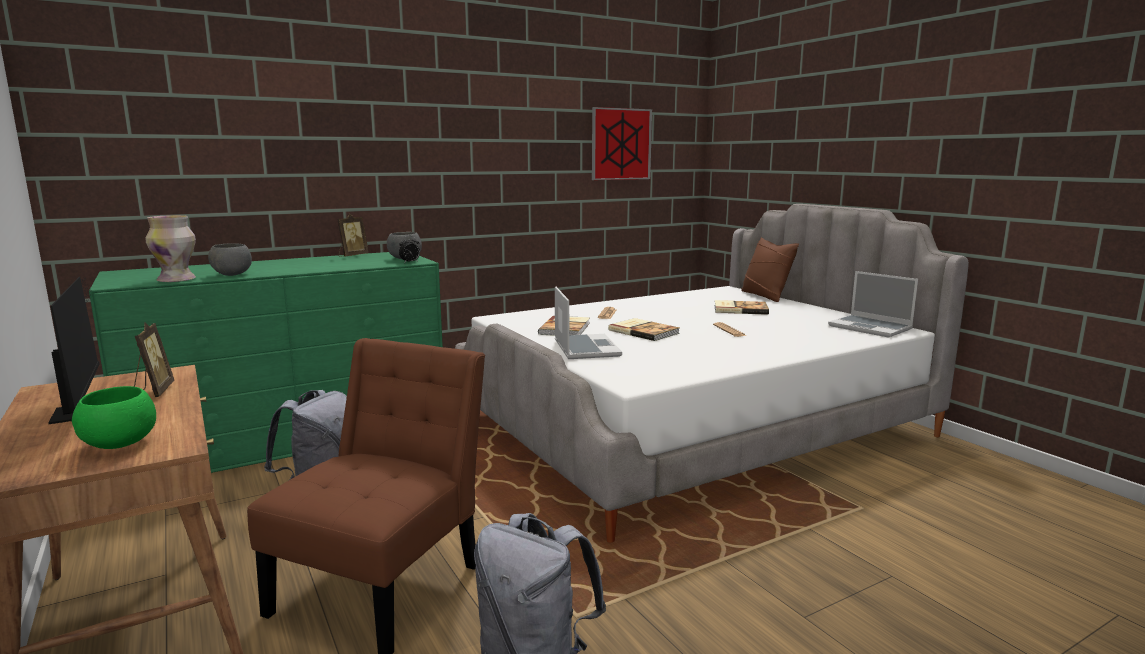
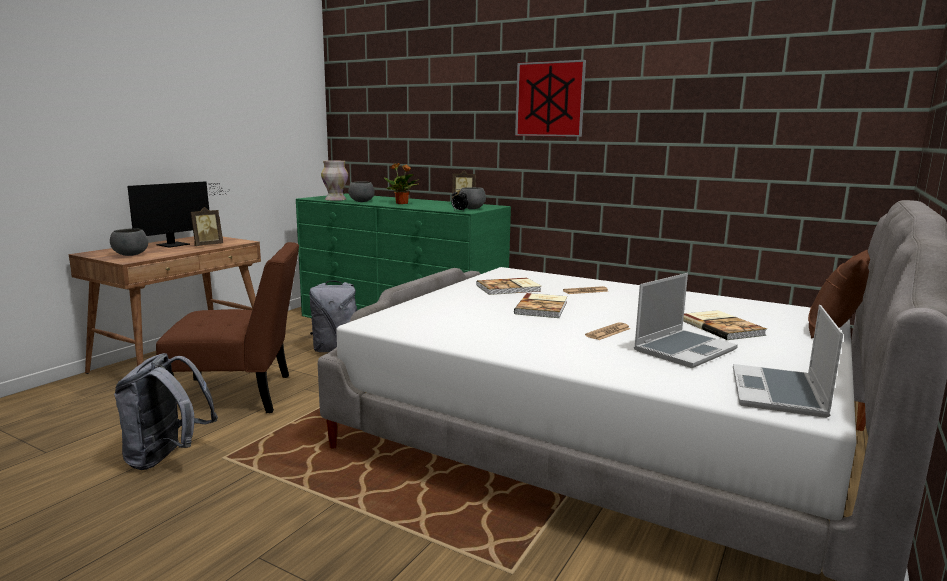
camera: 60 degrees right, 0 degrees up
green bowl [72,386,156,449] -> grey bowl [110,228,148,256]
laptop [555,287,622,359] -> laptop moved to [634,273,738,368]
picture [592,107,652,180] -> picture moved to [515,60,586,137]
none -> potted plant [384,163,419,204]

